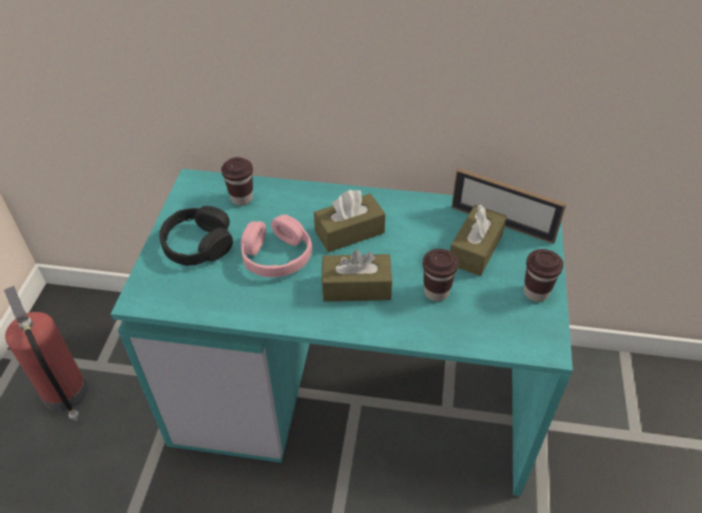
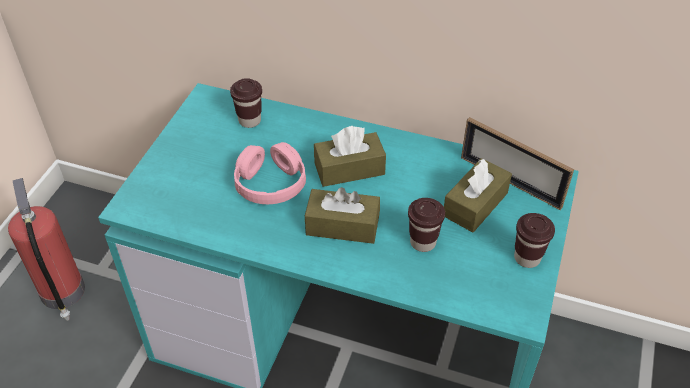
camera: 10 degrees right, 0 degrees up
black headphones [159,206,233,266] -> none

